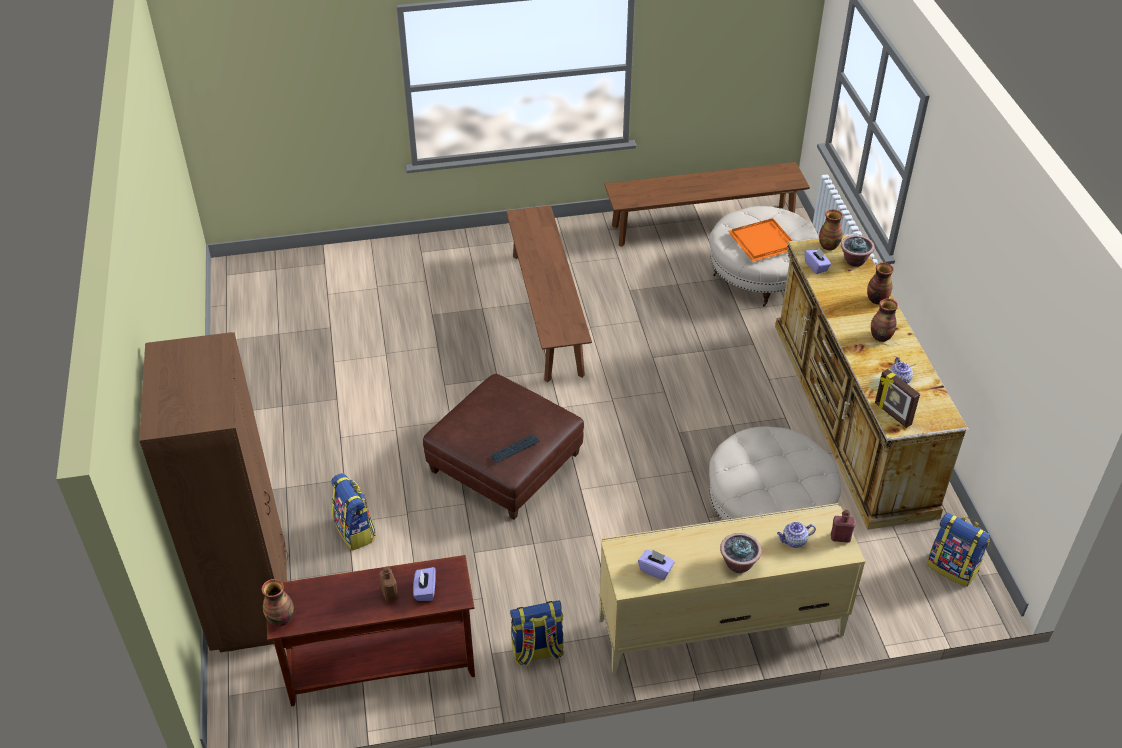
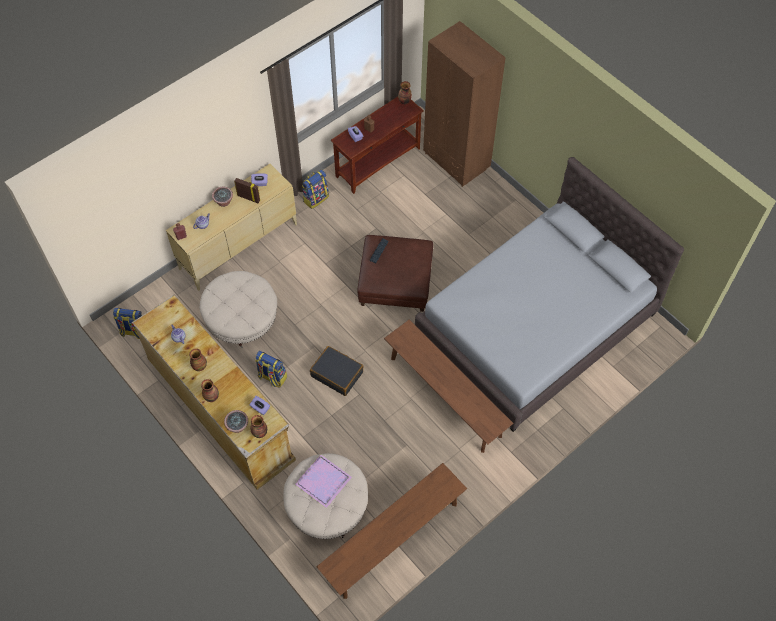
camera: 150 degrees right, 15 degrees up
backpack [331,473,376,551] -> backpack moved to [255,351,287,387]
orange tray [728,218,793,261] -> purple tray [295,454,352,508]
picture frame [875,369,920,428] -> picture frame moved to [234,178,260,203]
none -> black suitcase [310,346,364,396]
none -> grey bed [415,157,684,432]

